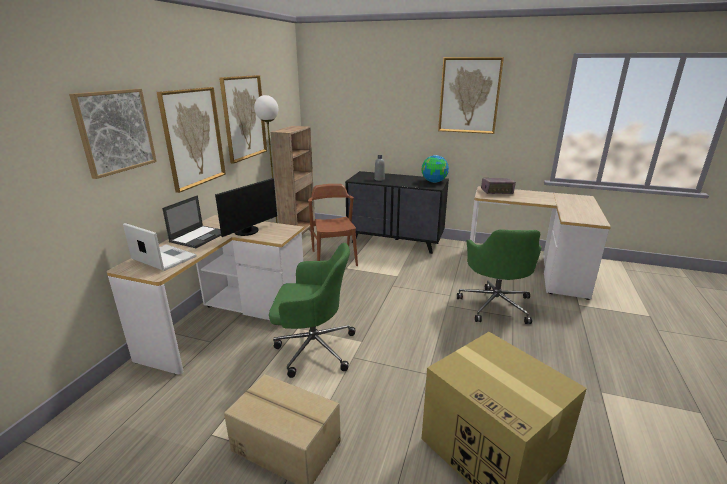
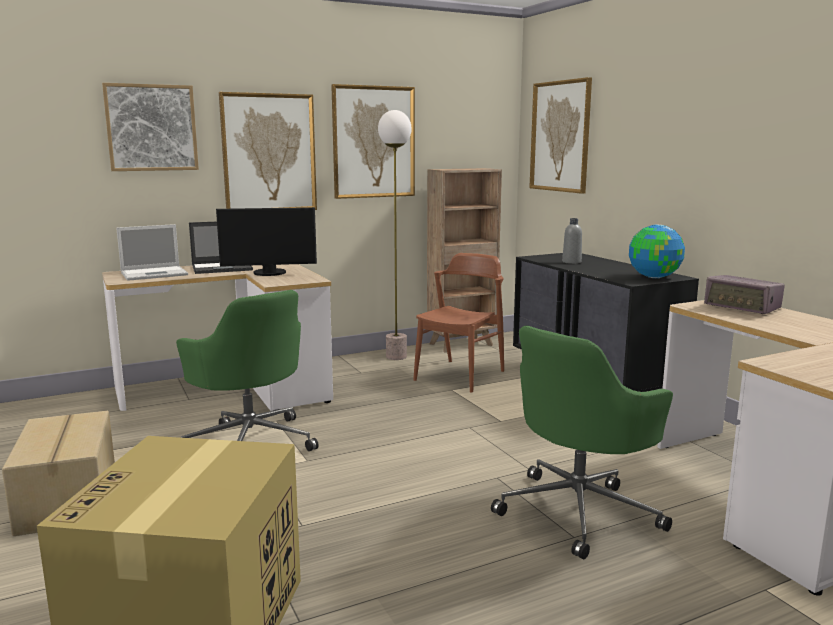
camera: 45 degrees right, 10 degrees down
laptop [123,223,197,271] -> laptop turned 75 degrees clockwise [116,224,188,281]
picture [438,57,504,134] -> picture moved to [529,77,592,194]

